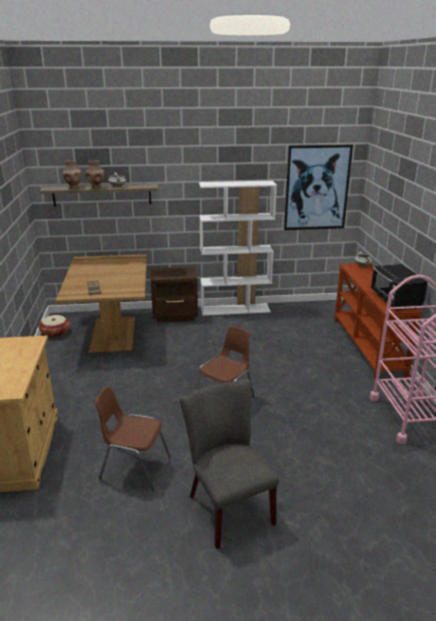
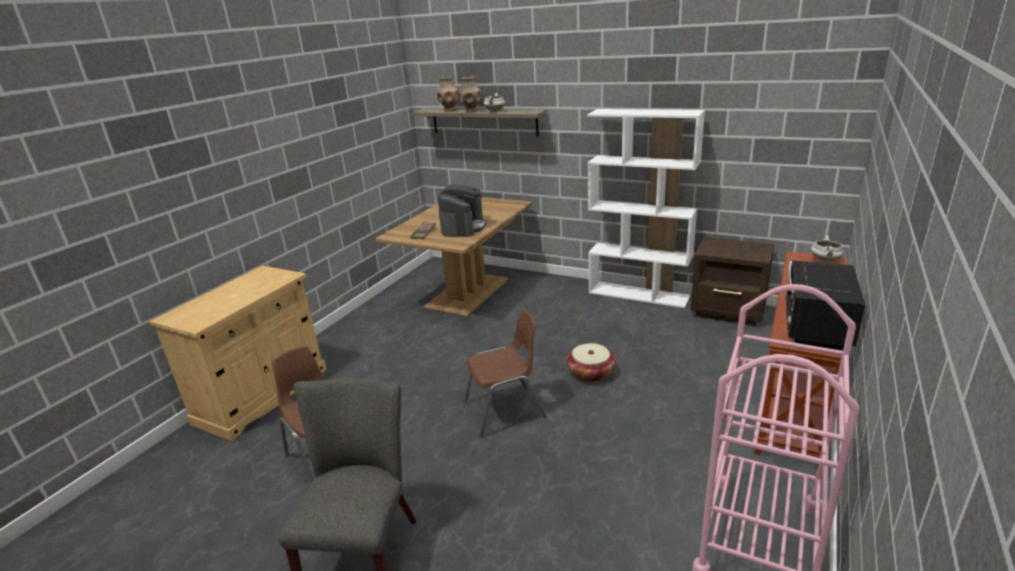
camera: 35 degrees right, 0 degrees up
basket [39,315,70,337] -> basket moved to [566,343,616,382]
brown nightstand [151,266,198,322] -> brown nightstand moved to [690,237,774,326]
picture [284,145,353,230] -> none
none -> coffee machine [438,184,487,237]

